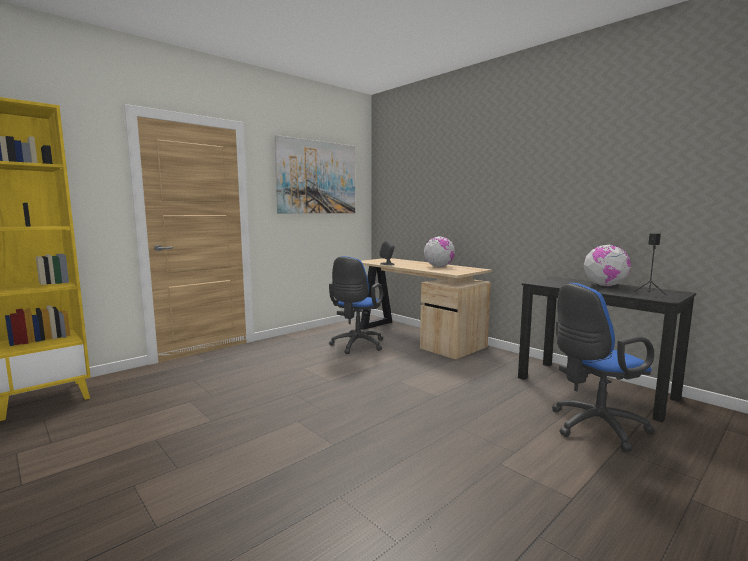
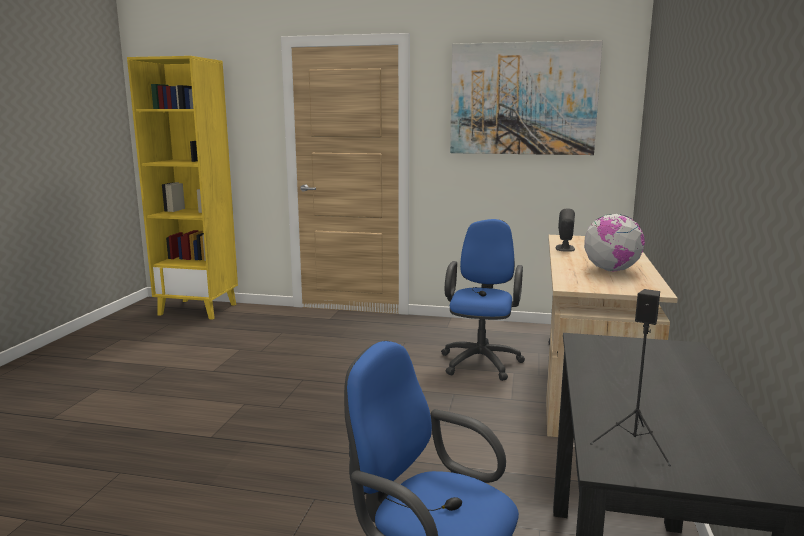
camera: 55 degrees right, 5 degrees up
blue office chair [329,256,383,354] -> blue office chair turned 120 degrees clockwise [441,219,525,381]
globe [584,245,631,286] -> none

